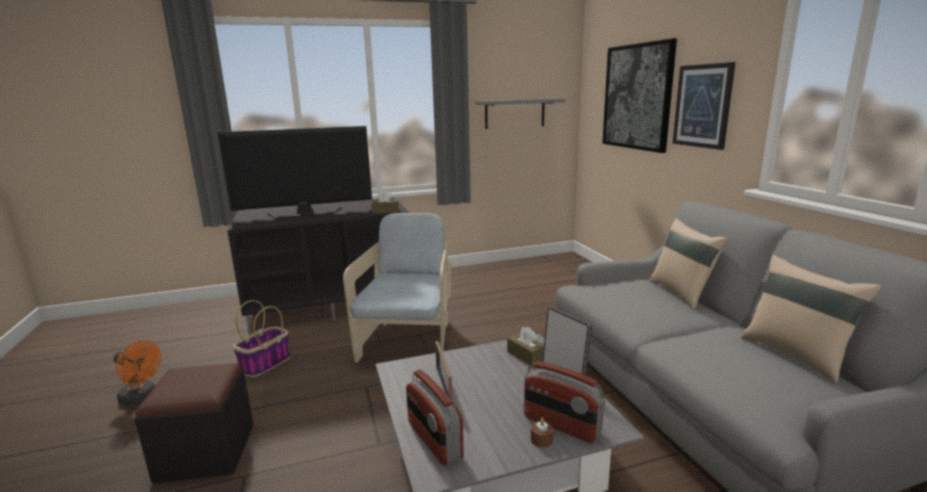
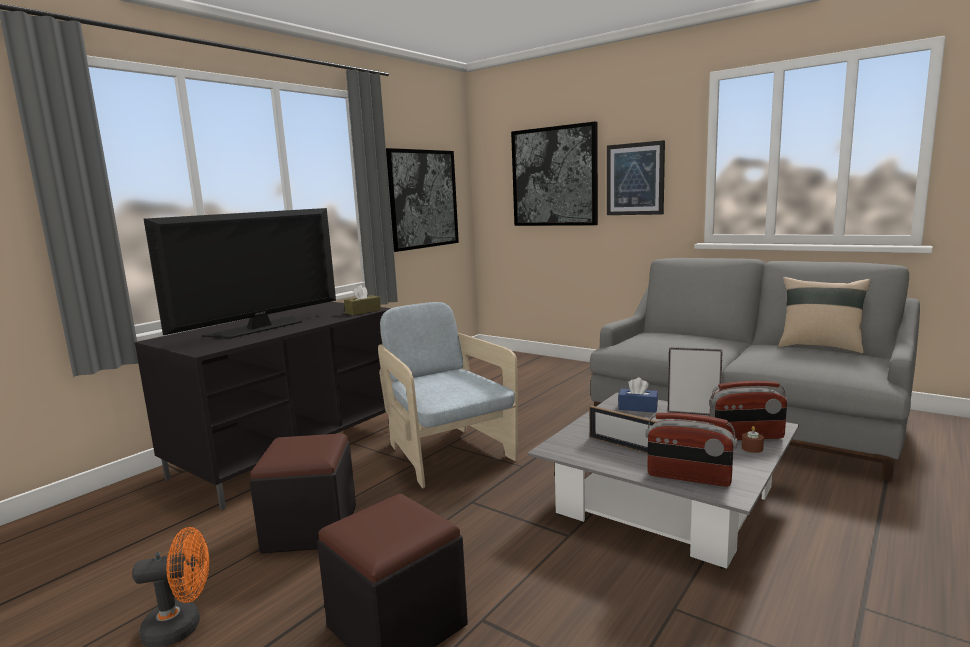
camera: 35 degrees left, 5 degrees down
basket [233,300,290,377] -> black ottoman [249,434,356,553]
grey shelf [475,98,565,129] -> picture [386,148,459,252]
brown tissue box [507,327,544,366] -> blue tissue box [618,377,658,413]
beige pillow [650,218,728,309] -> none

